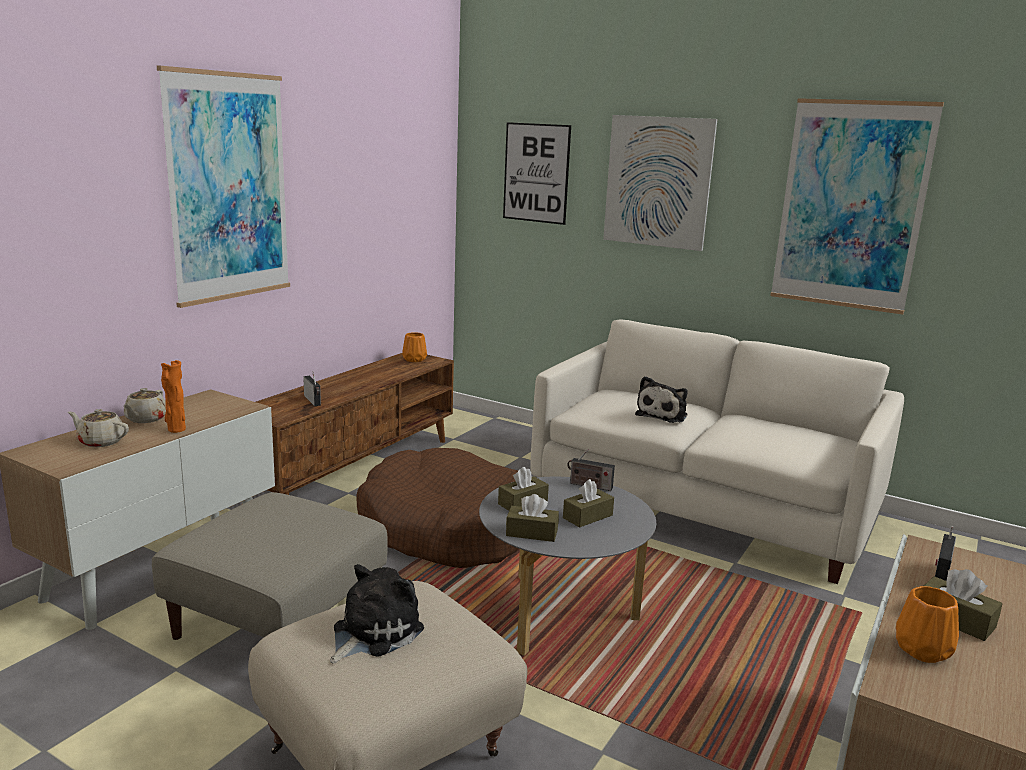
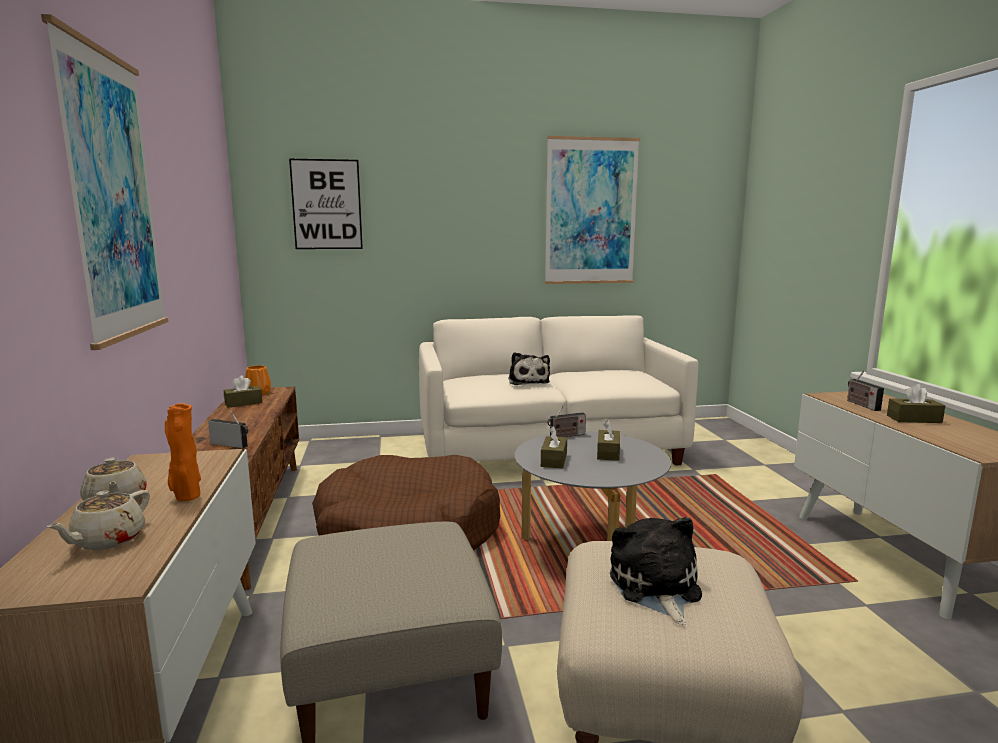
camera: 40 degrees left, 5 degrees down
beige teapot [68,409,129,447] -> beige teapot turned 45 degrees counterclockwise [47,490,150,550]
brown tissue box [506,494,559,542] -> brown tissue box moved to [224,376,262,408]
picture [603,115,717,251] -> none
orange vase [896,586,959,663] -> none

